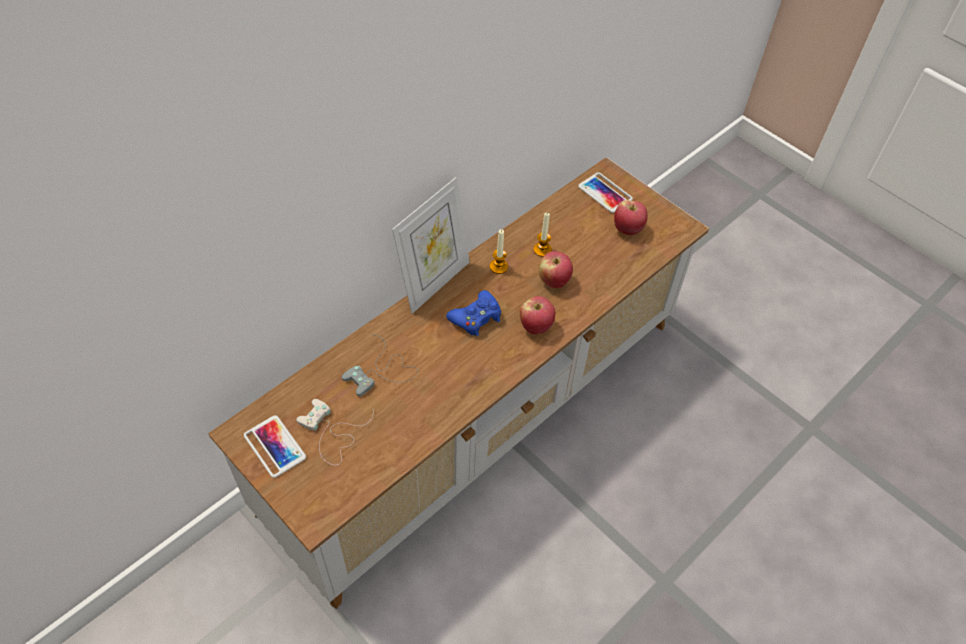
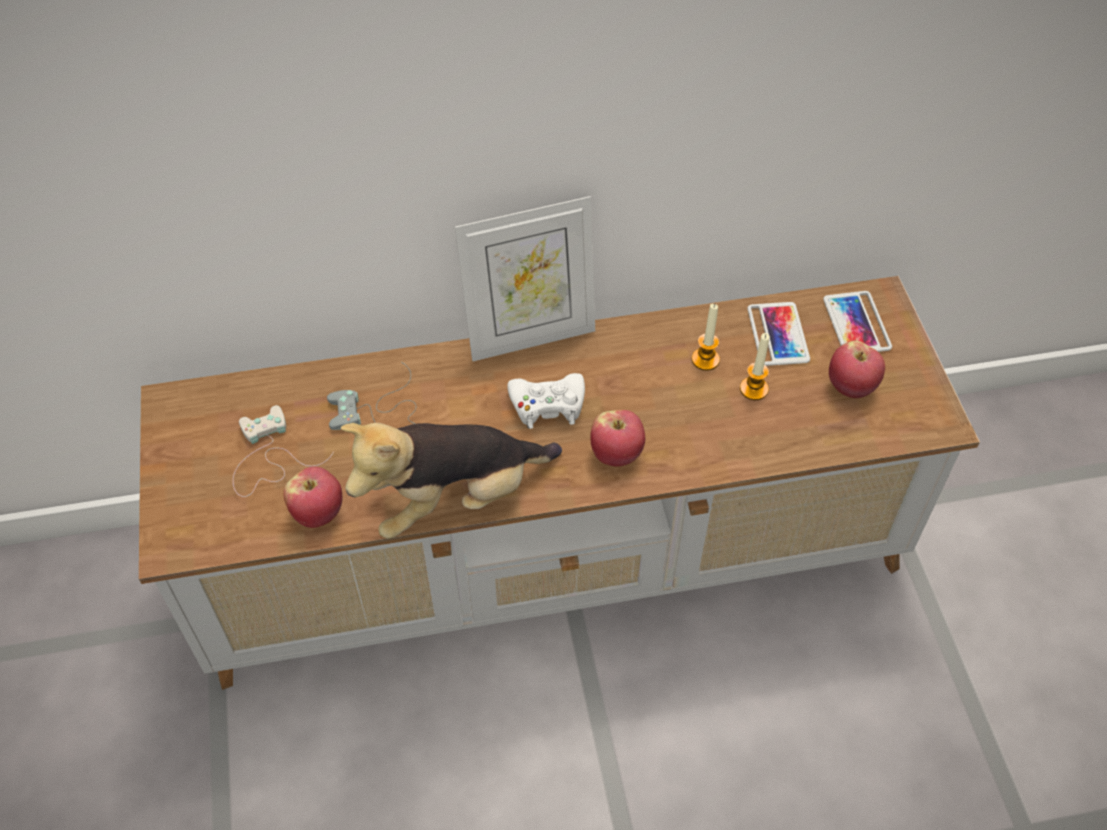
camera: 35 degrees right, 0 degrees up
phone [244,415,306,478] -> phone moved to [747,302,810,366]
blue game controller [446,290,501,337] -> white game controller [507,373,585,429]
candle [490,229,508,274] -> candle moved to [740,333,770,400]
apple [539,251,573,288] -> apple moved to [283,466,343,528]
none -> plush toy [341,423,562,539]

